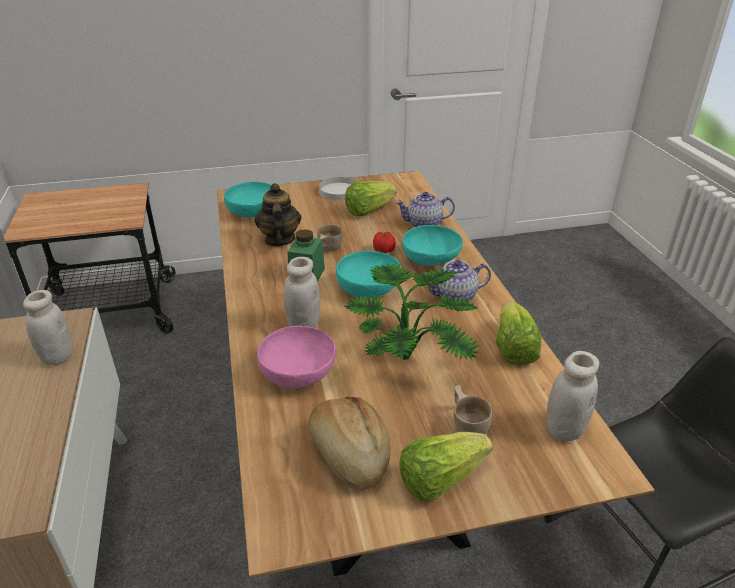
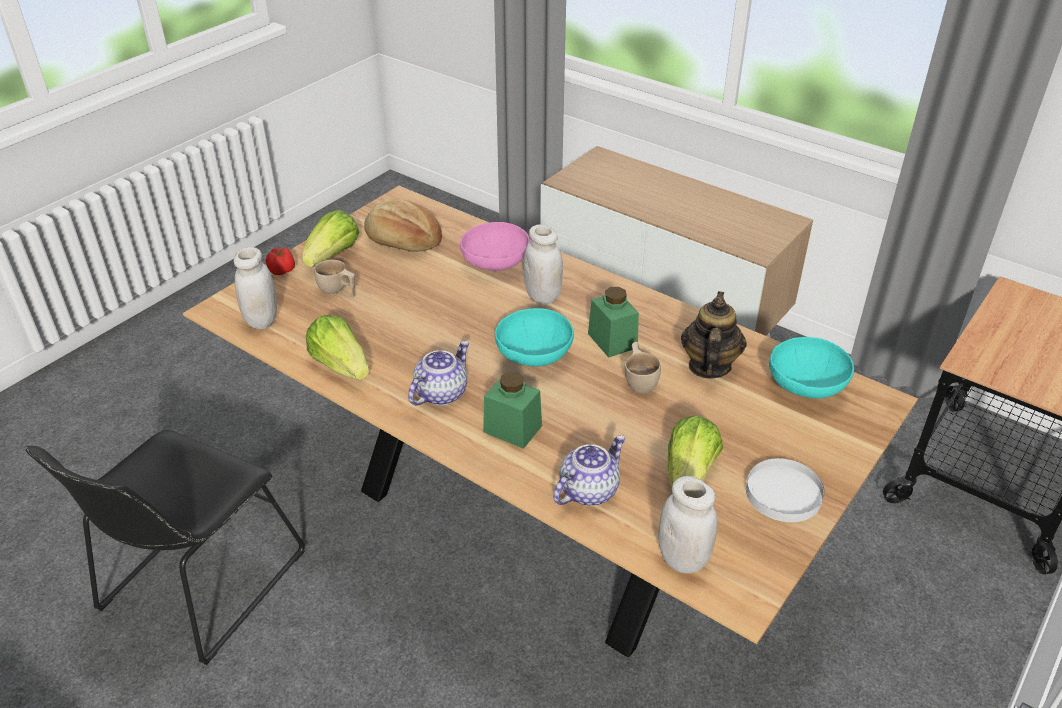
camera: 140 degrees right, 5 degrees up
white jar [23,290,72,365] -> white jar moved to [658,476,717,574]
teapot [255,183,302,247] -> teapot turned 120 degrees counterclockwise [681,291,747,379]
potted plant [345,263,479,360] -> none
tomato [373,232,396,253] -> tomato moved to [266,248,295,275]
turquoise bowl [403,225,463,266] -> green jar [483,372,542,449]

